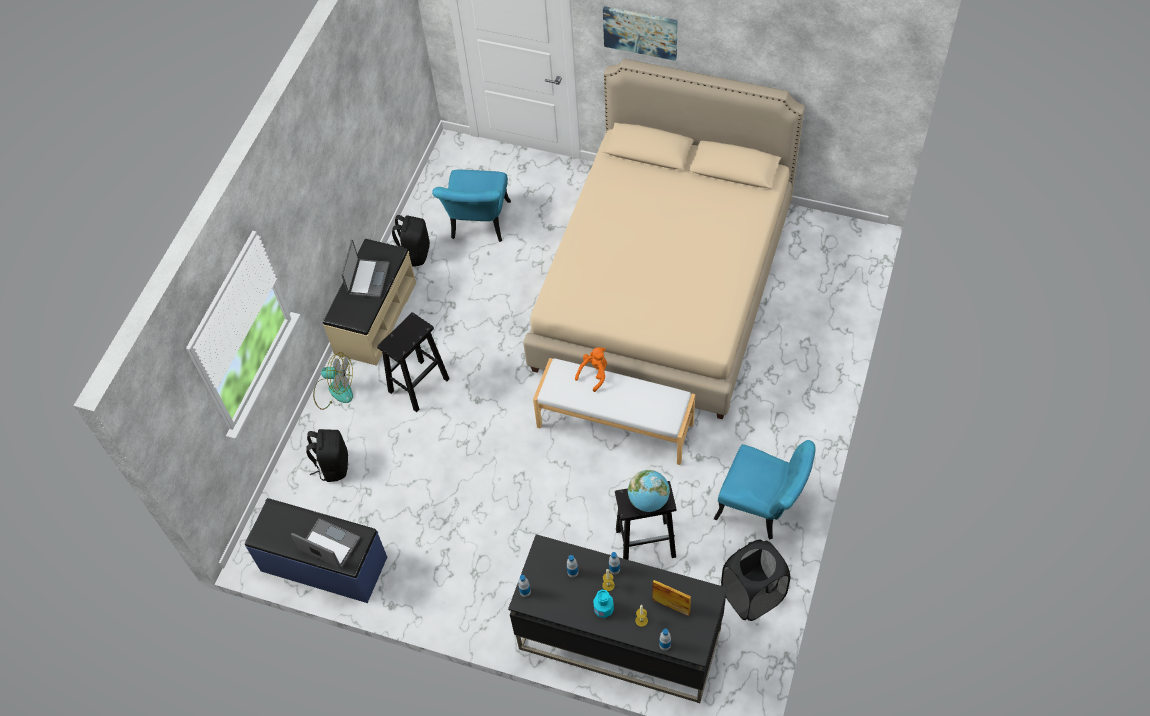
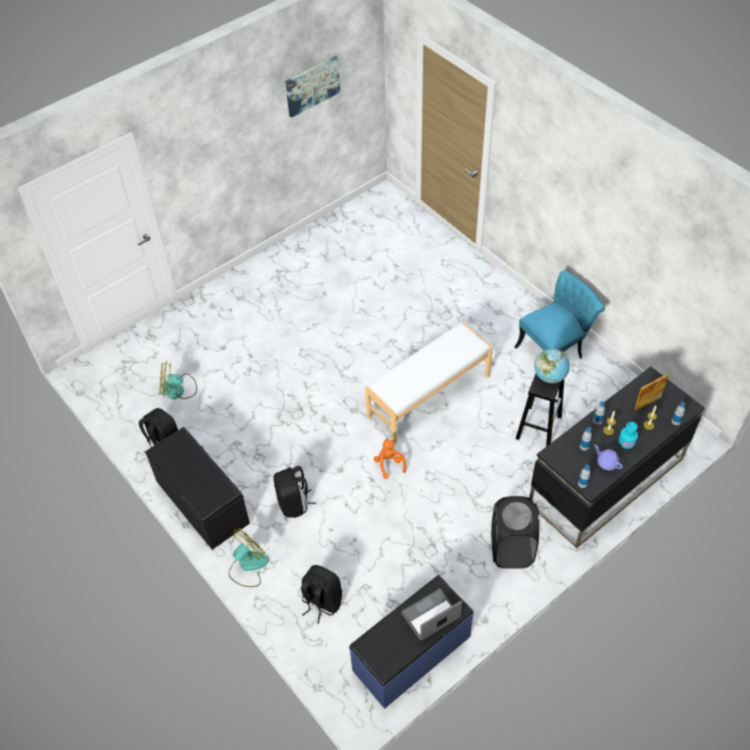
camera: 60 degrees left, 5 degrees down
beige bench [323,239,416,366] -> black bench [146,427,250,550]
laptop [341,240,389,298] -> none
black stool [377,312,450,412] -> black backpack [273,466,316,518]
turquoise chair [432,170,511,242] -> fan [160,361,197,399]
beige bed [523,59,805,420] -> none
orange plush toy [575,347,607,392] -> orange plush toy moved to [374,438,406,479]
picture [603,6,678,61] -> picture moved to [285,56,340,118]
black laundry basket [721,540,790,621] -> black laundry basket moved to [491,496,539,569]
none -> purple teapot [594,445,623,470]

